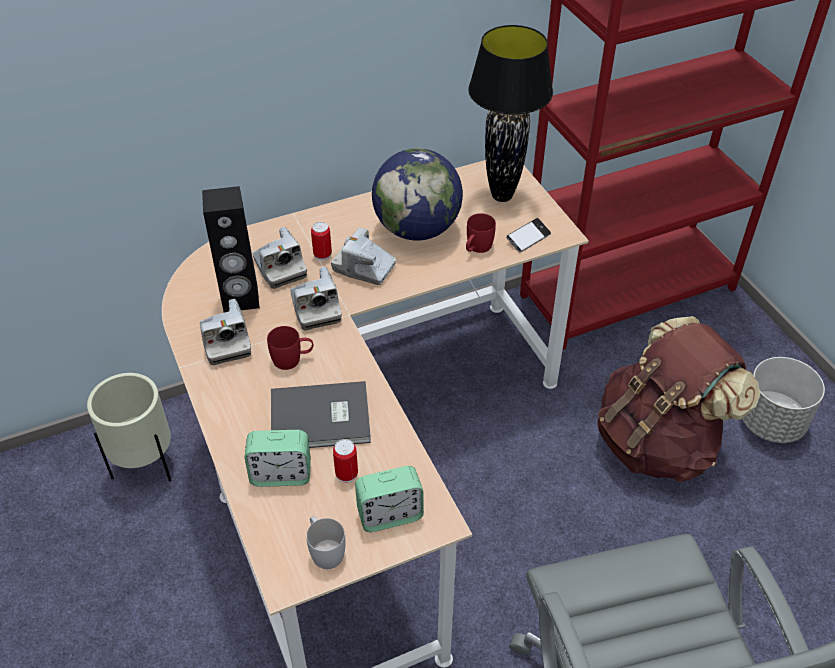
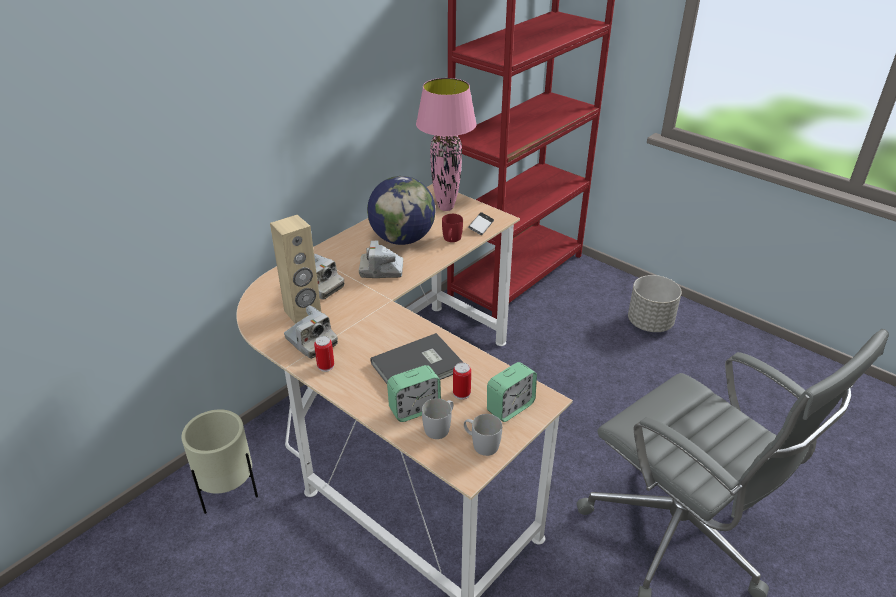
camera: 25 degrees left, 10 degrees down
black speaker [202,186,260,312] -> beige speaker [270,215,321,324]
red mug [267,326,313,370] -> none
camera [290,267,342,330] -> none
can [311,222,332,261] -> can moved to [314,336,334,372]
black table lamp [468,25,553,202] -> pink table lamp [416,78,477,211]
brown backpack [598,316,760,483] -> none
none -> white mug [422,398,453,439]

